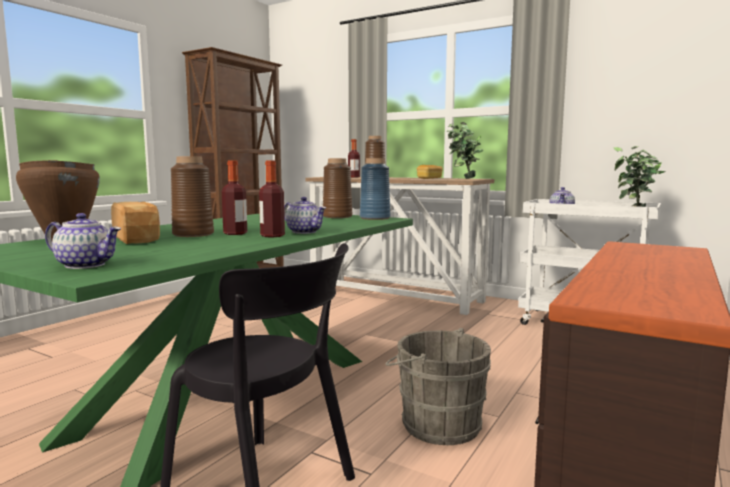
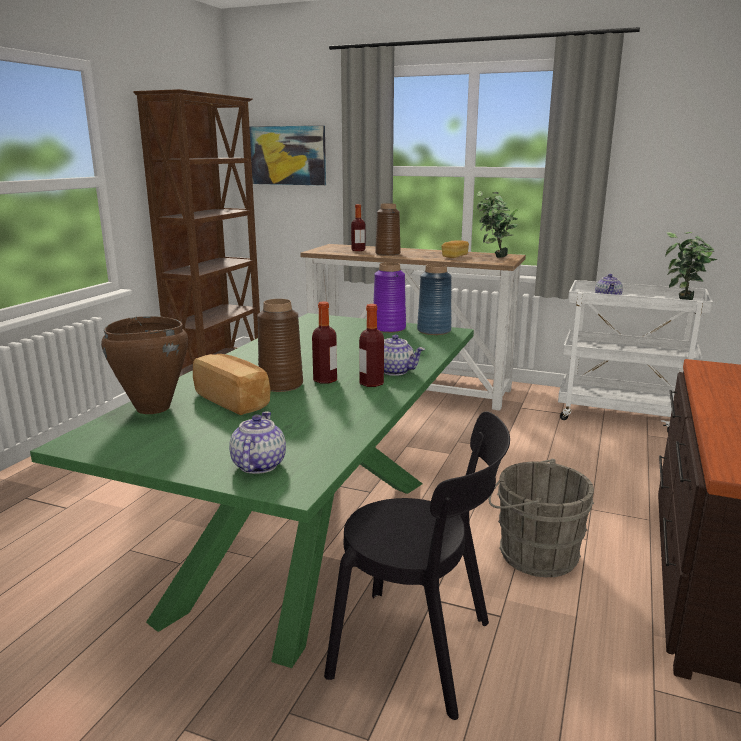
camera: 10 degrees left, 10 degrees up
teapot [45,213,121,269] -> teapot turned 90 degrees counterclockwise [229,411,286,474]
brown vase [323,158,352,218] -> purple vase [373,262,406,333]
none -> picture [249,126,326,186]

